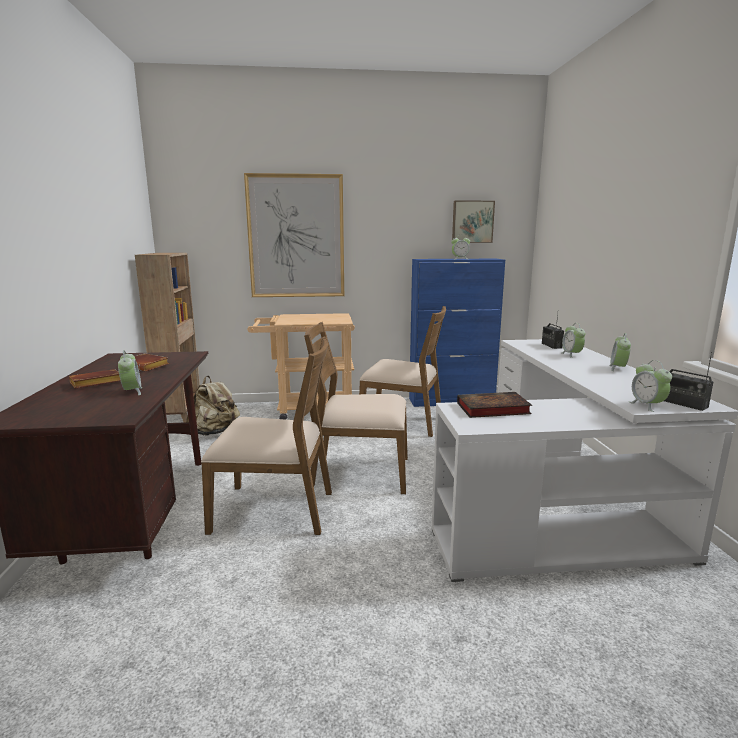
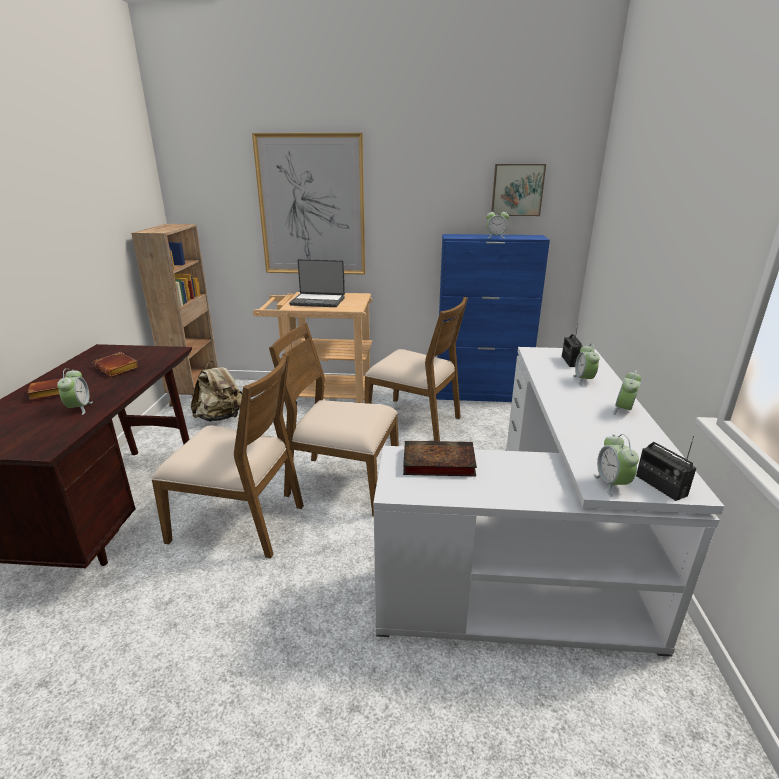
camera: 10 degrees right, 10 degrees up
none -> laptop [289,259,345,307]

